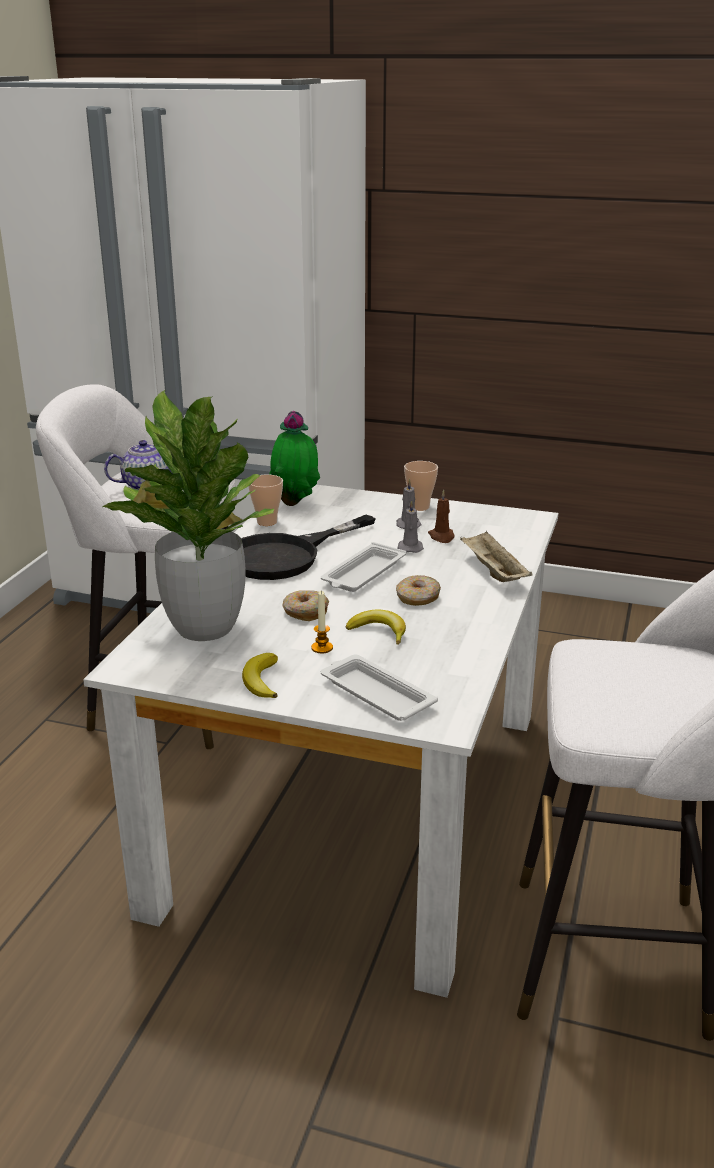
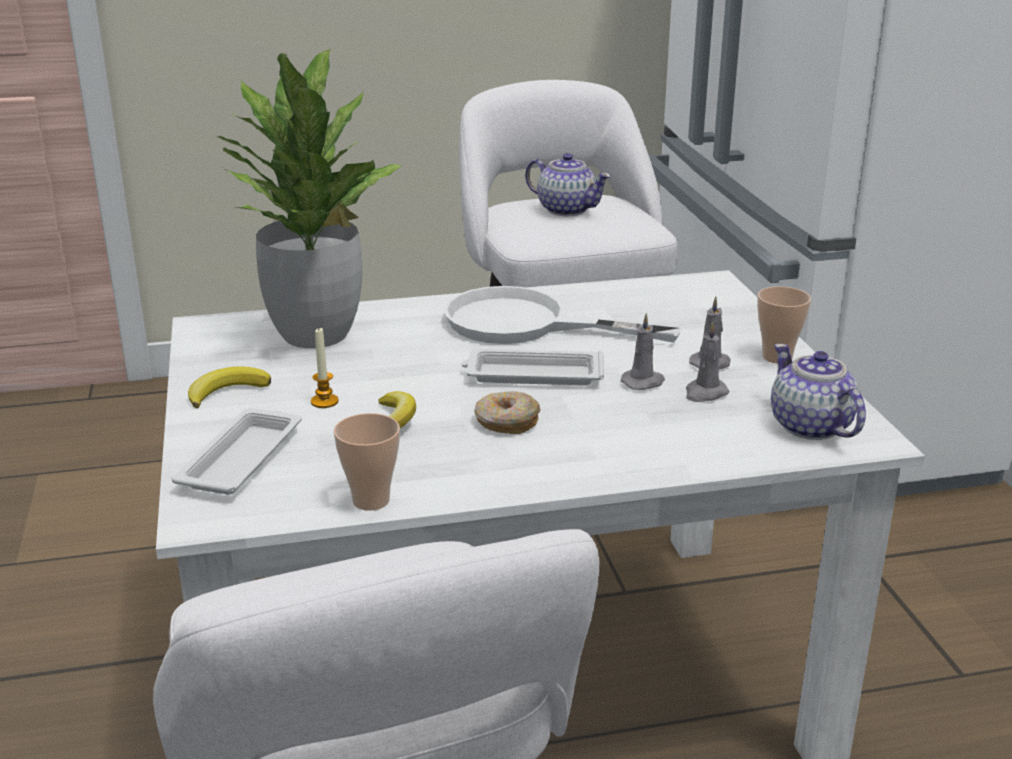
camera: 60 degrees right, 0 degrees up
black frying pan [241,515,376,580] -> white frying pan [444,286,681,344]
cup [248,474,283,526] -> cup moved to [333,413,400,511]
potted plant [269,411,320,506] -> none
donut [282,590,329,621] -> none
brown candle [428,489,455,543] -> grey candle [686,322,729,402]
beige tray [460,531,533,582] -> none
none -> teapot [771,344,866,440]

